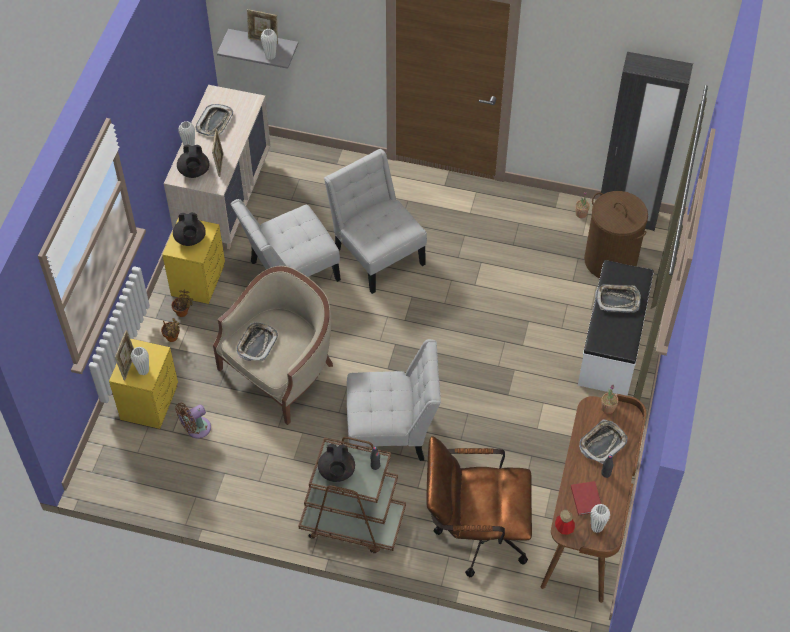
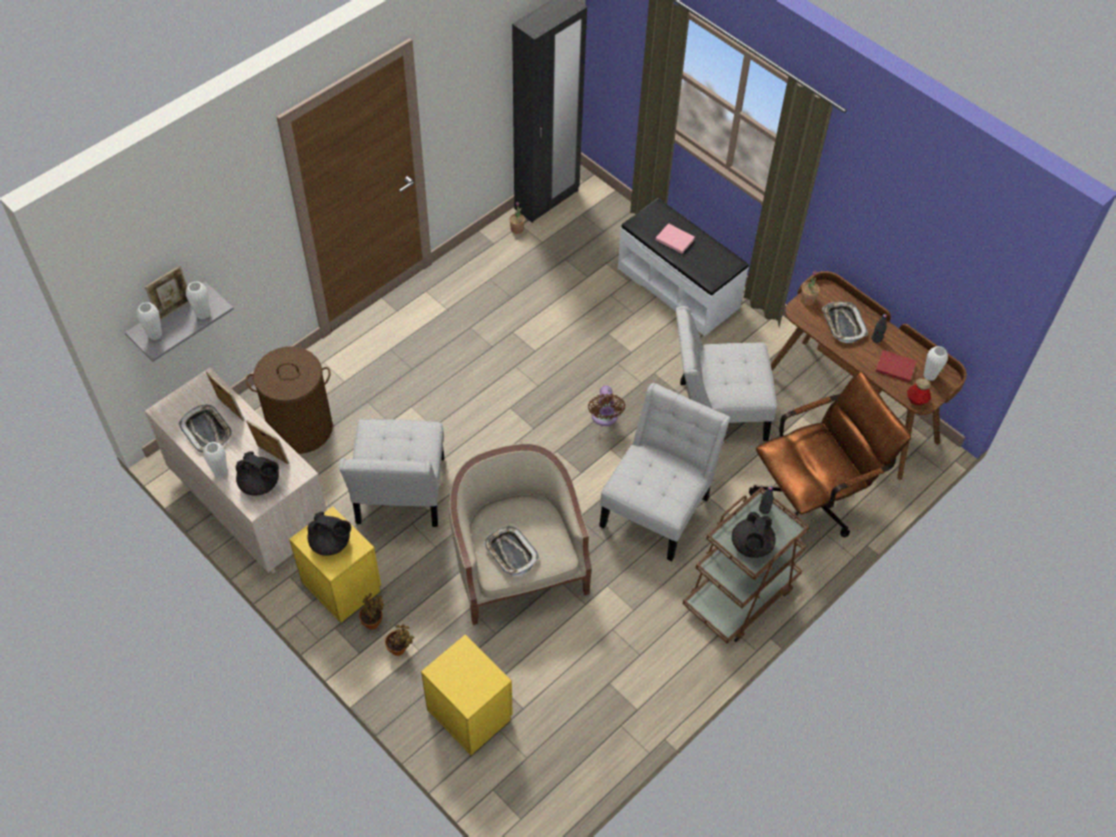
camera: 60 degrees left, 0 degrees up
picture frame [115,330,134,380] -> picture frame moved to [206,372,244,421]
white vase [131,347,149,375] -> white vase moved to [136,302,162,340]
brown fan [175,403,211,438] -> brown fan moved to [588,386,625,426]
black teapot [318,443,355,482] -> black teapot turned 75 degrees clockwise [732,512,776,558]
white chair [324,149,427,294] -> white chair moved to [676,306,777,441]
brown office chair [426,436,532,577] -> brown office chair turned 150 degrees counterclockwise [749,371,912,537]
brown laundry basket [584,191,648,278] -> brown laundry basket moved to [246,347,333,454]
tray [595,284,641,313] -> pink book [656,223,695,254]

